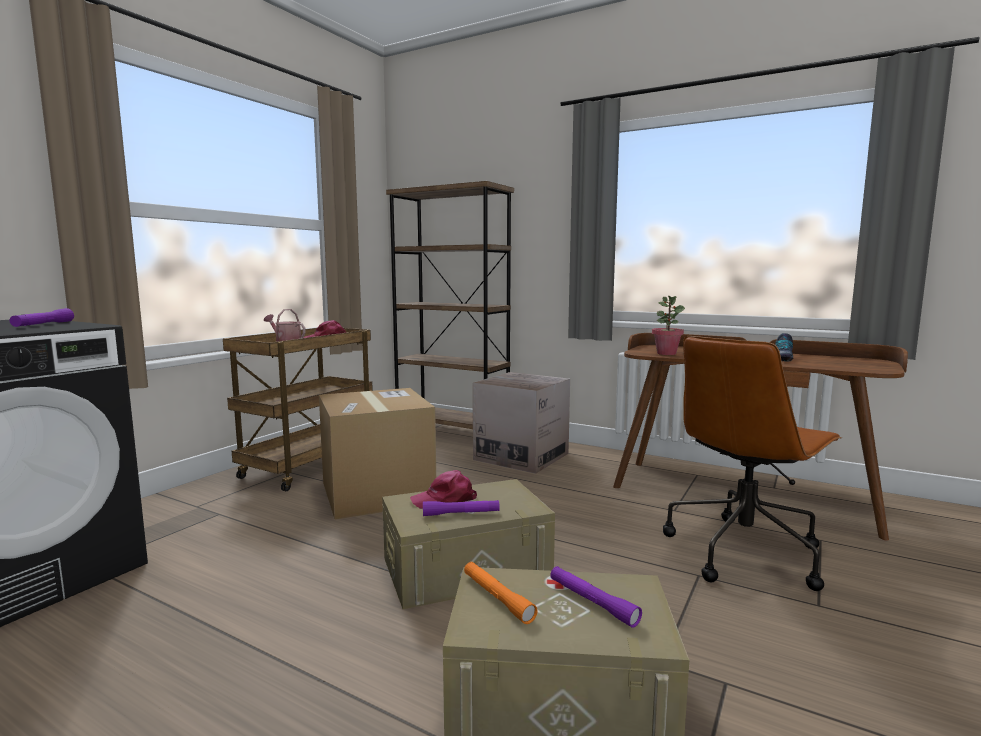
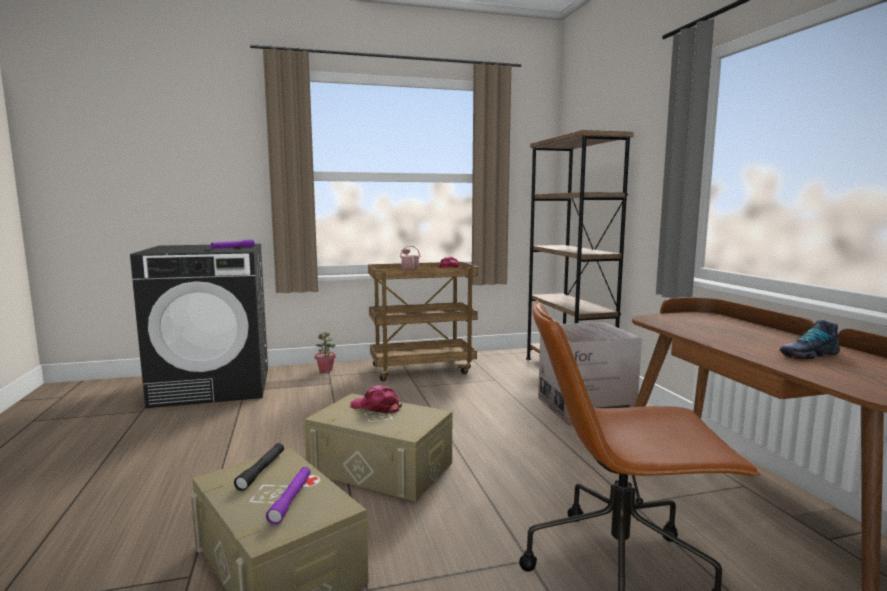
camera: 45 degrees right, 0 degrees up
cardboard box [319,388,436,520] -> none
purple flashlight [423,500,500,516] -> none
orange flashlight [464,562,538,624] -> black flashlight [234,443,284,491]
potted plant [652,296,685,355] -> potted plant moved to [315,332,336,372]

